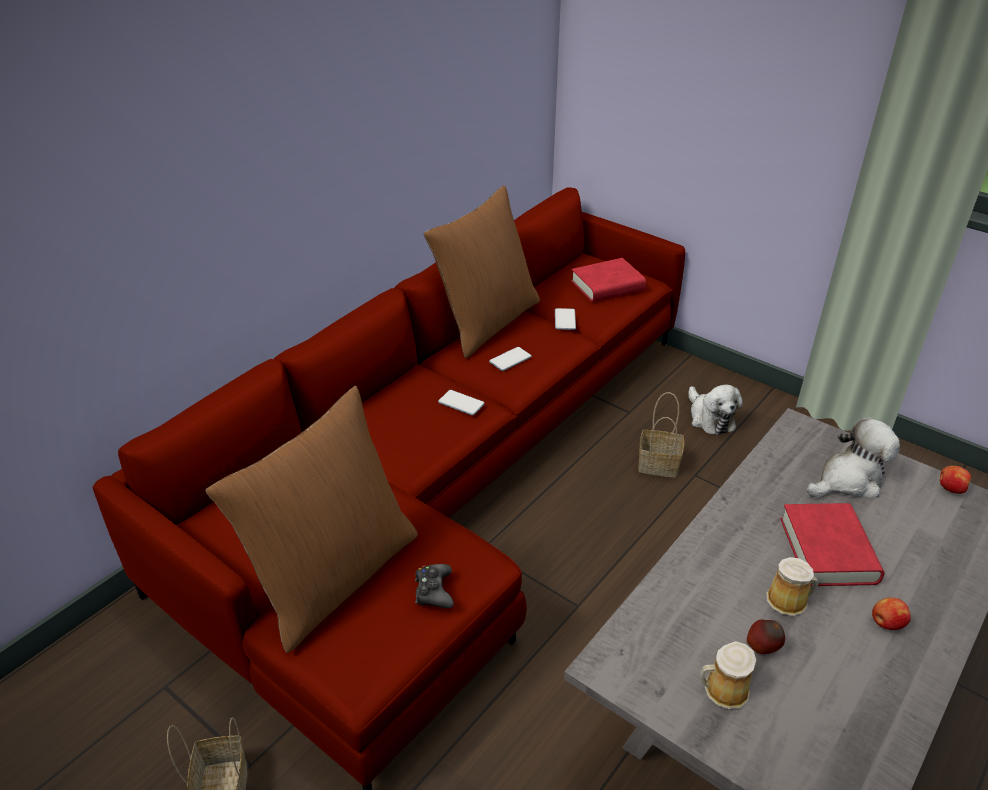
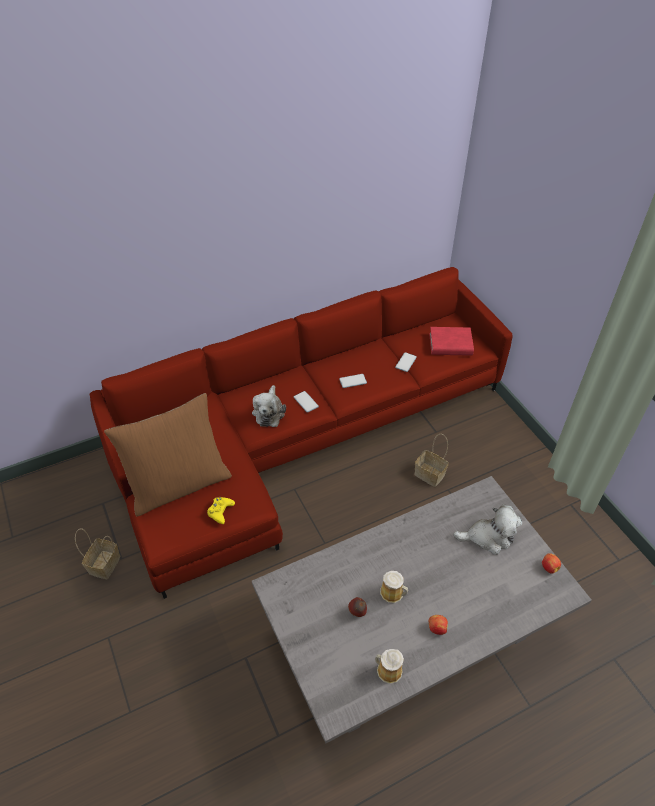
camera: 25 degrees right, 10 degrees up
black game controller [415,564,454,608] -> yellow game controller [207,497,235,524]
brown pillow [424,185,540,358] -> none
plush toy [688,385,743,435] -> plush toy moved to [252,385,286,427]
mug [700,641,756,709] -> mug moved to [375,649,404,684]
red book [780,503,885,586] -> none

